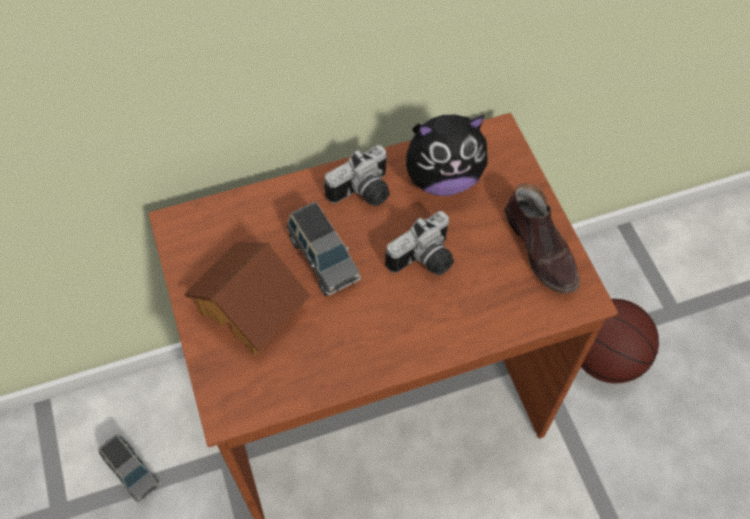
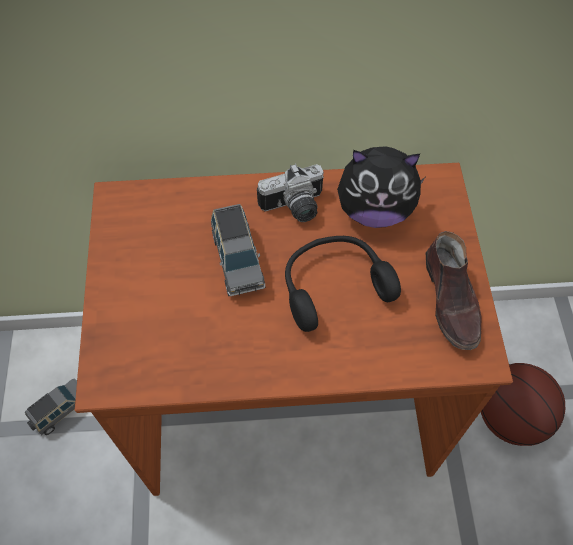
camera: 15 degrees right, 0 degrees up
grey toy car [99,434,161,503] -> grey toy car turned 105 degrees counterclockwise [25,378,77,435]
toy house [184,242,311,355] -> none
camera [385,211,454,276] -> black headphones [285,236,401,332]

